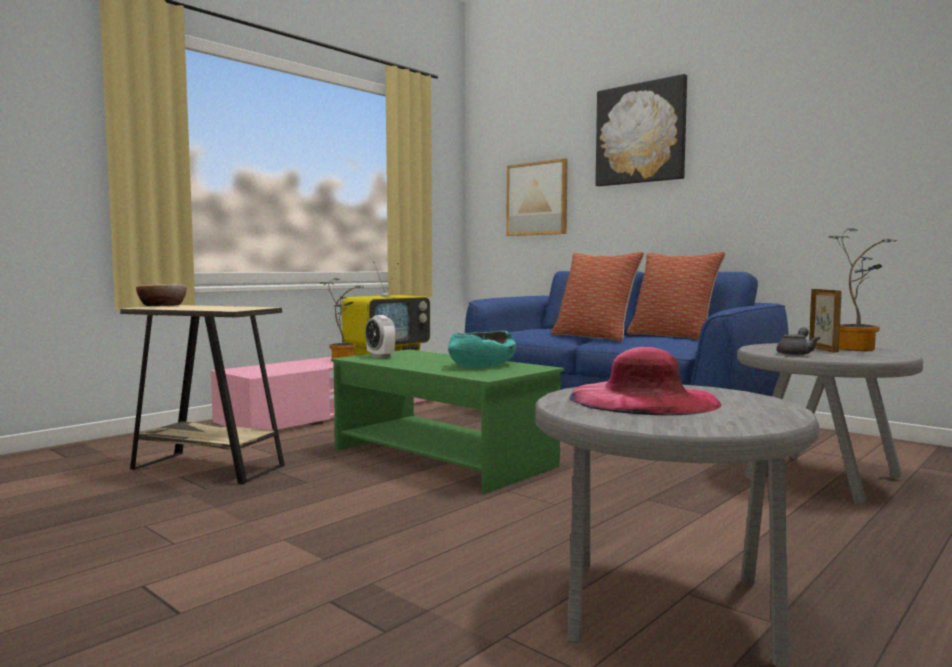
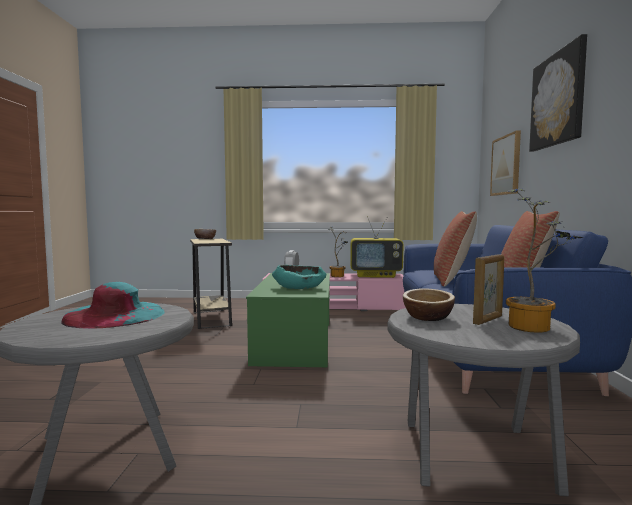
camera: 50 degrees right, 0 degrees up
pink hat [570,347,721,416] -> turquoise hat [61,282,165,329]
grey teapot [776,327,820,356] -> bowl [403,288,455,321]

